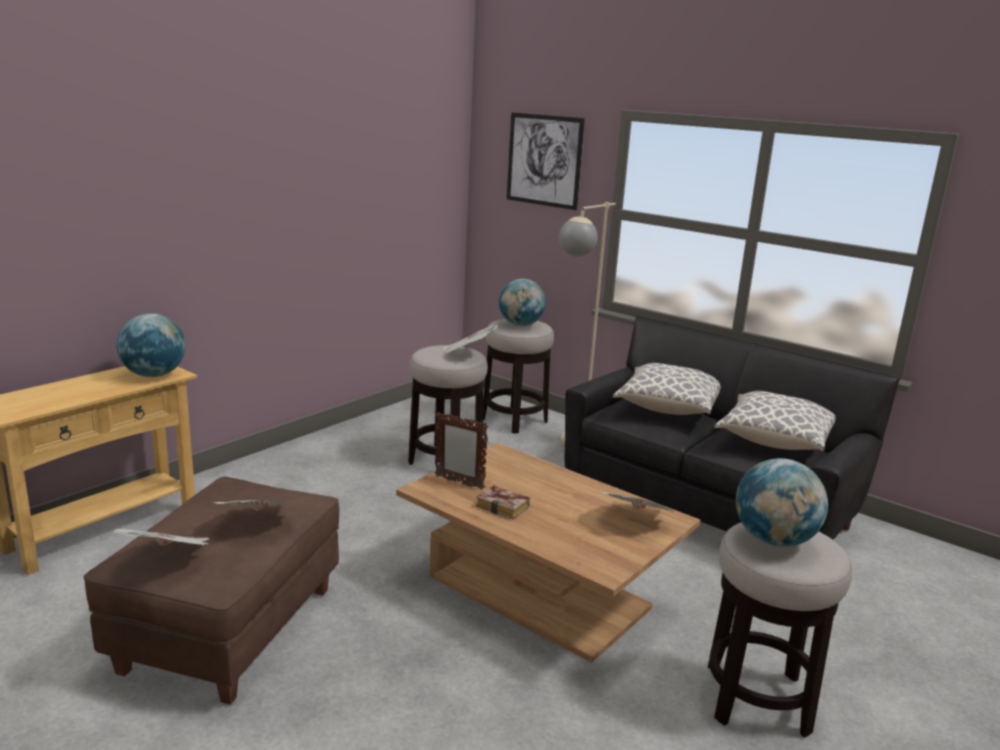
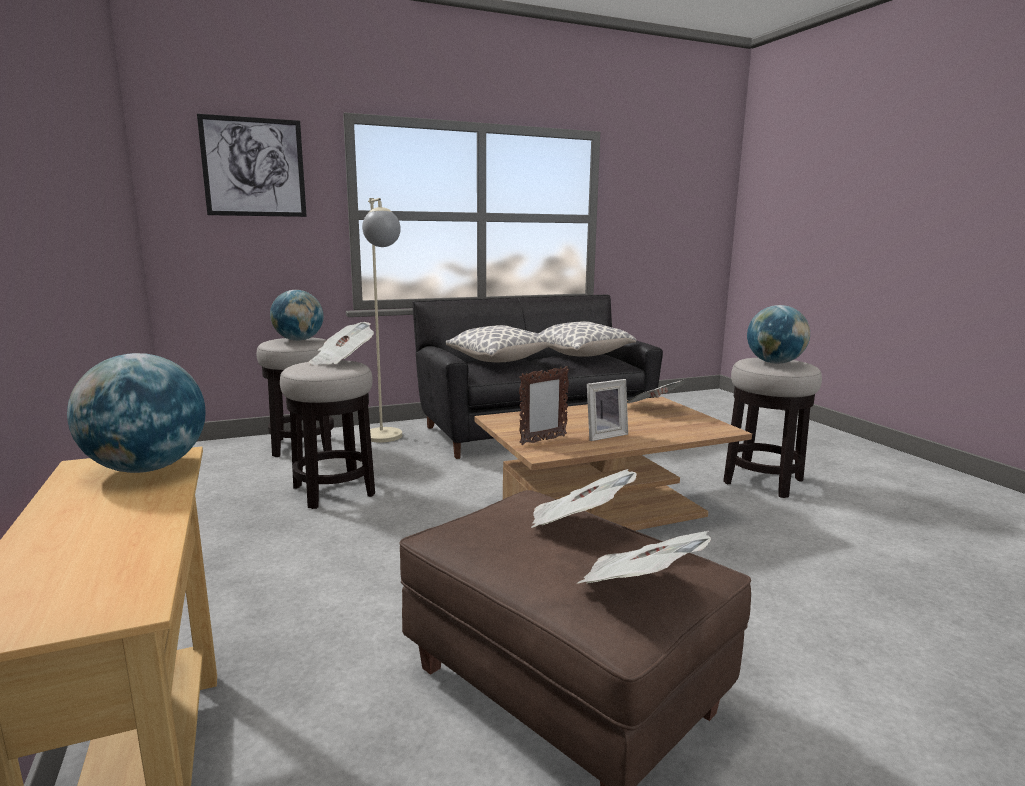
camera: 60 degrees left, 5 degrees down
book [476,485,530,519] -> picture frame [587,379,628,441]

